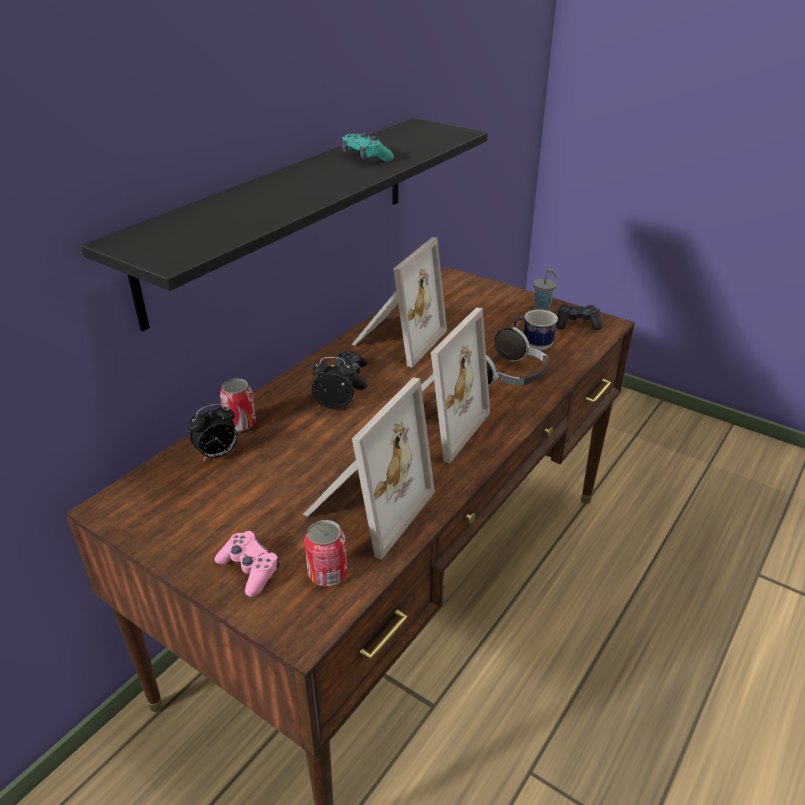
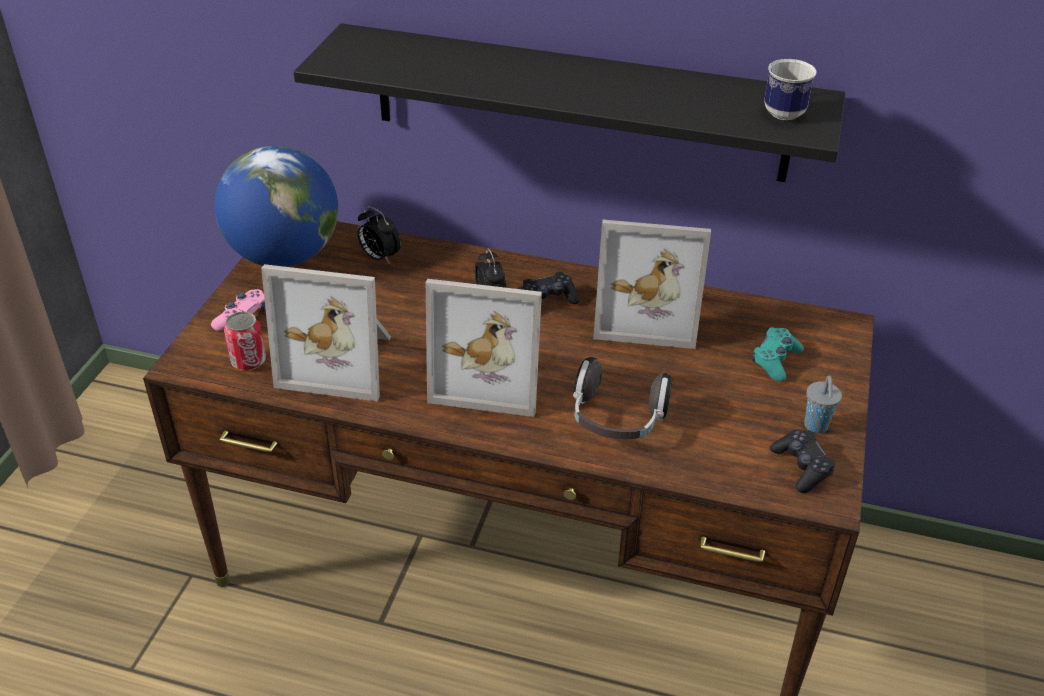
camera: 70 degrees right, 5 degrees up
can [220,378,256,432] -> none
turquoise game controller [342,132,394,162] -> turquoise game controller moved to [752,327,804,382]
mug [514,309,558,351] -> mug moved to [764,59,817,120]
none -> globe [215,146,338,267]

